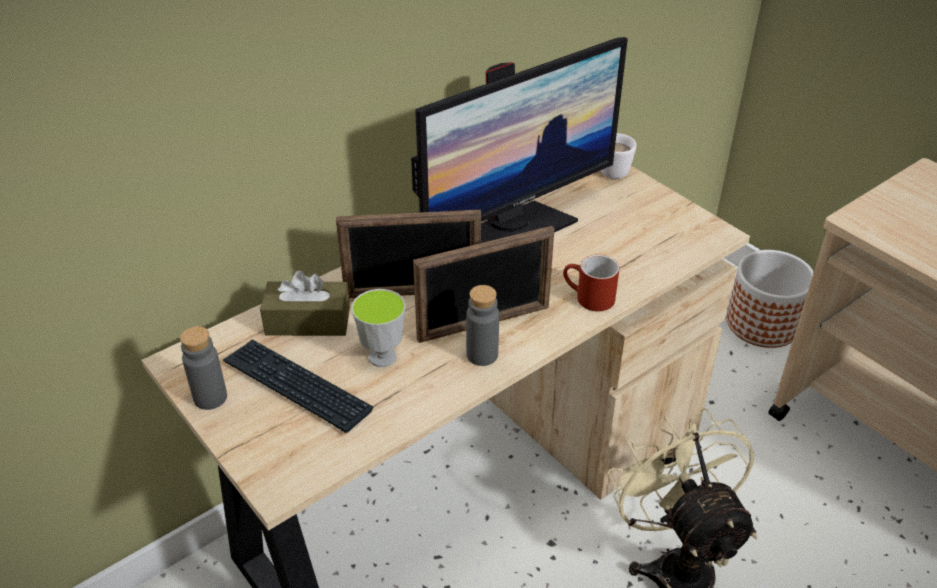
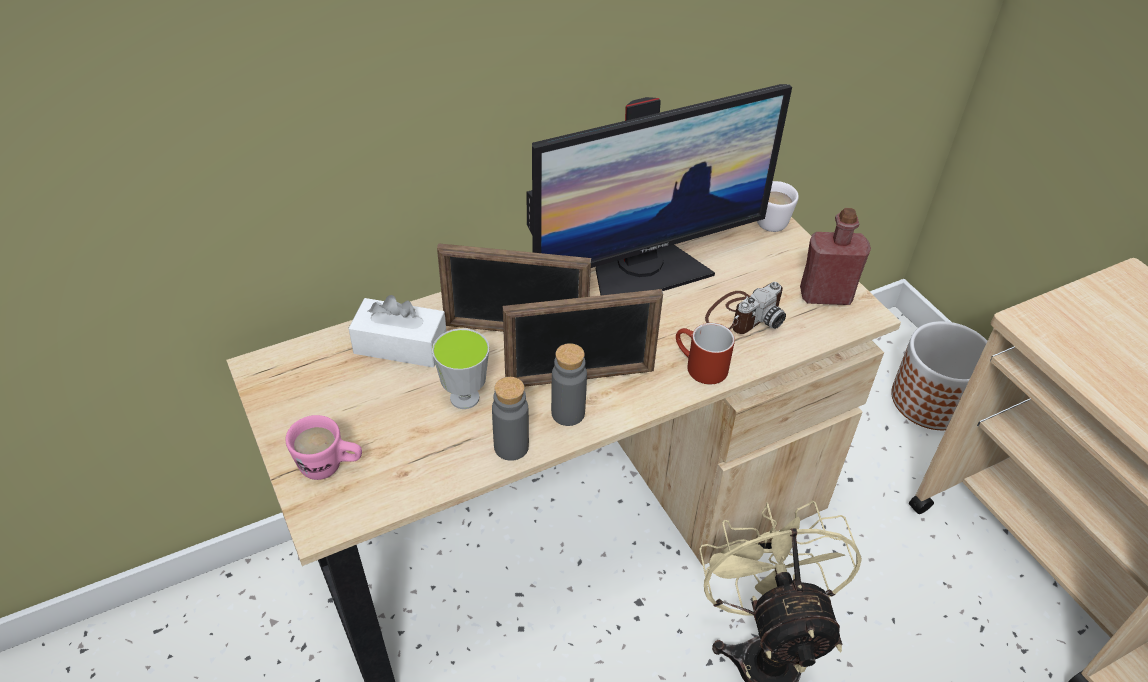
camera: 10 degrees right, 5 degrees up
grey bottle [180,326,227,410] -> grey bottle moved to [492,377,529,461]
keyboard [223,339,373,433] -> none
brown tissue box [260,270,350,336] -> white tissue box [349,295,446,367]
none -> pink mug [286,415,362,480]
none -> camera [705,282,786,334]
none -> red bottle [800,208,871,305]

